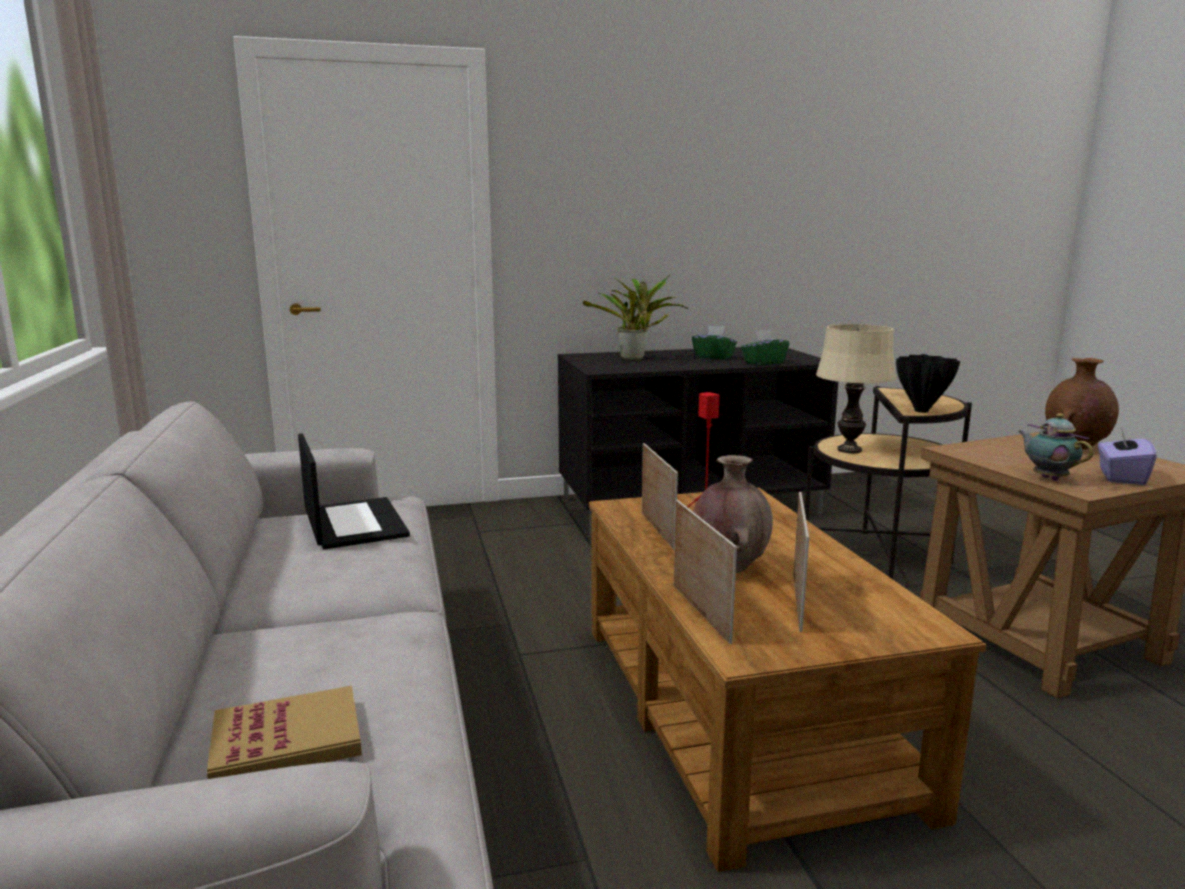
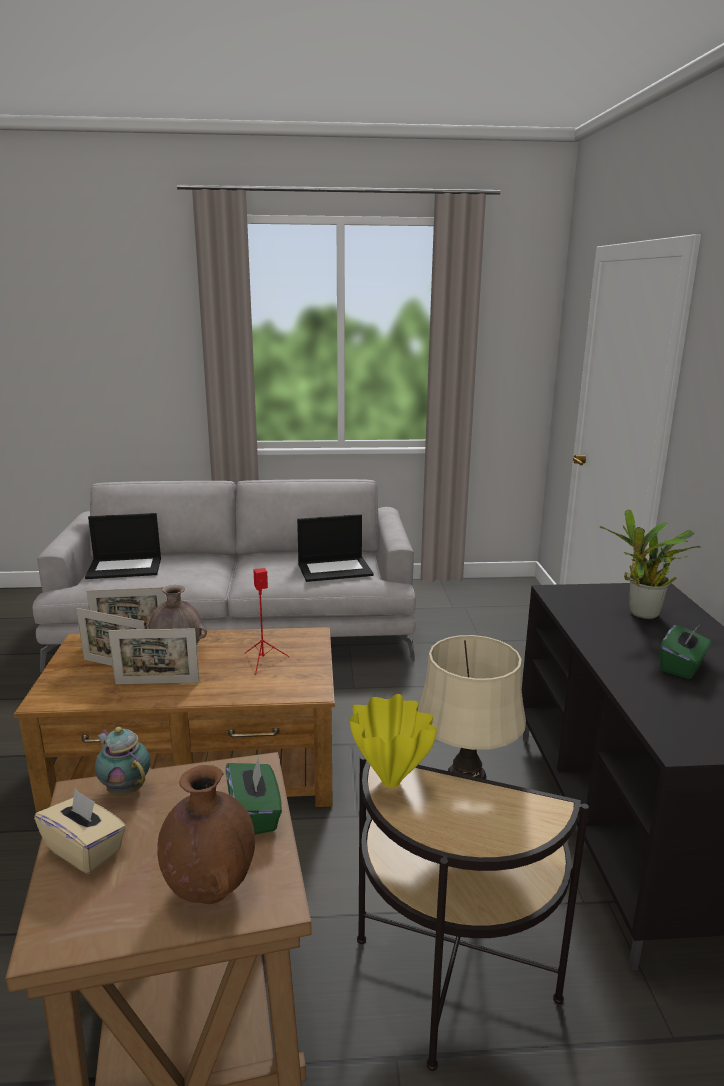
camera: 100 degrees right, 5 degrees up
book [207,686,362,779] -> laptop [85,513,161,579]
picture frame [642,443,678,550] -> picture frame moved to [108,628,200,684]
green tissue box [741,330,789,365] -> green tissue box moved to [226,757,282,835]
black vase [896,354,960,413] -> yellow vase [349,694,437,788]
teapot [1018,413,1093,481] -> teapot turned 120 degrees counterclockwise [95,727,151,796]
purple tissue box [1098,426,1157,485] -> beige tissue box [34,788,126,874]

